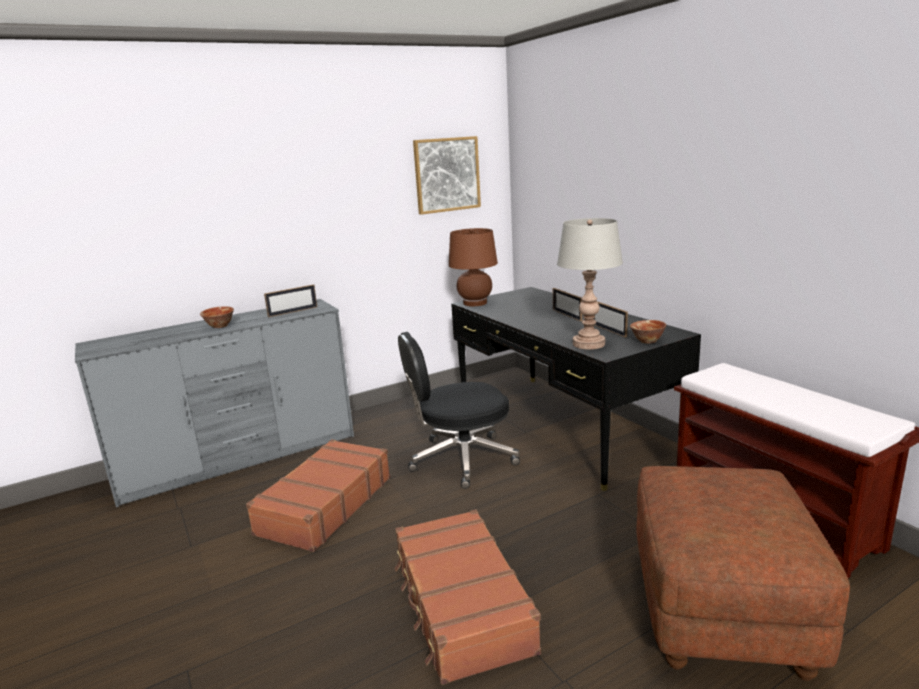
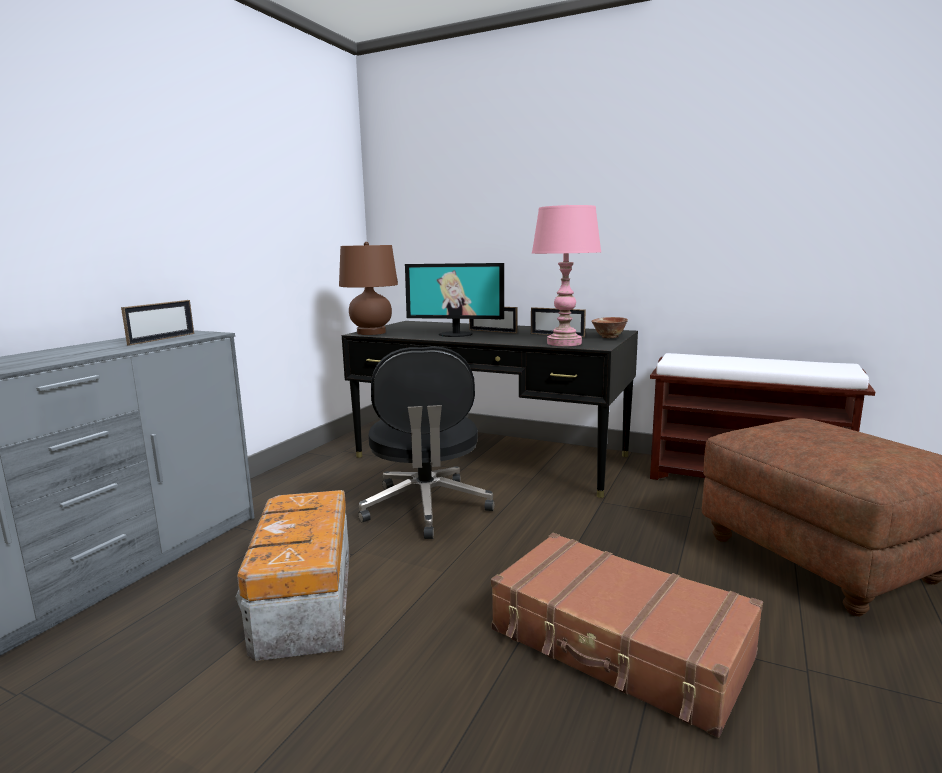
camera: 35 degrees left, 5 degrees down
bowl [200,306,234,328] -> none
brown suitcase [246,439,391,552] -> storage box [235,490,349,661]
black office chair [398,332,520,489] -> black office chair turned 45 degrees counterclockwise [358,346,494,539]
picture [413,136,481,215] -> none
grey table lamp [557,218,623,349] -> pink table lamp [532,205,601,346]
none -> monitor [405,263,504,337]

